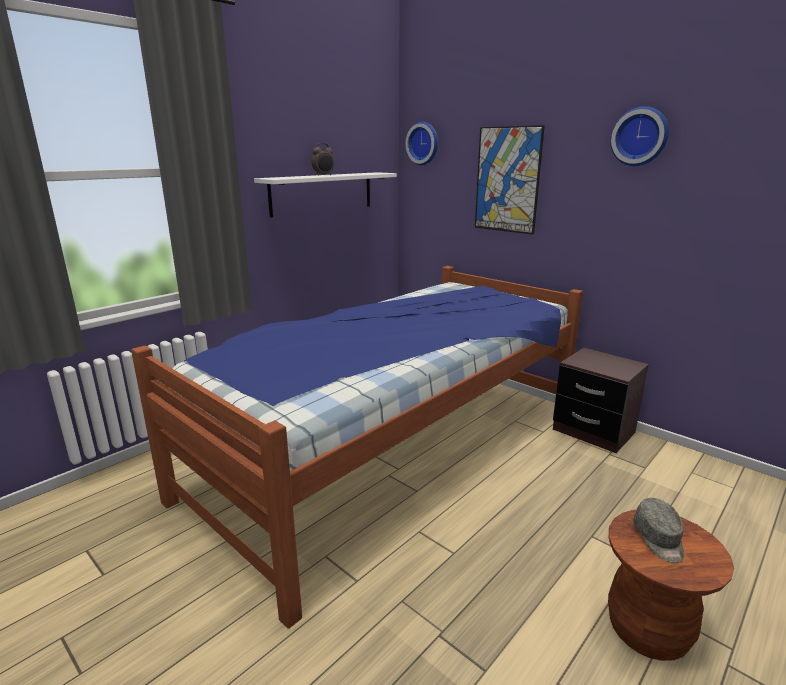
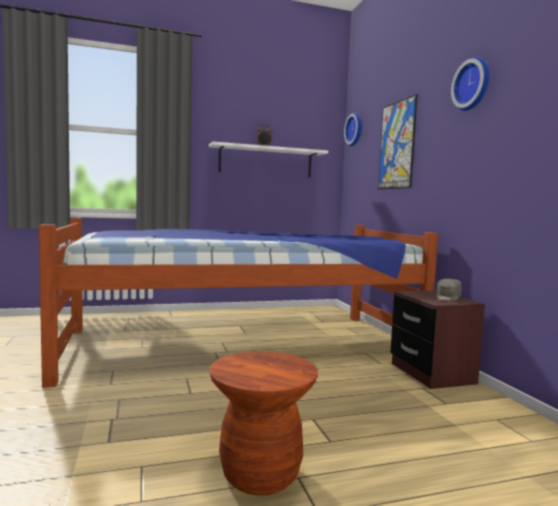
camera: 30 degrees right, 15 degrees down
grey cap [633,498,684,563] -> grey cap moved to [436,279,462,301]

